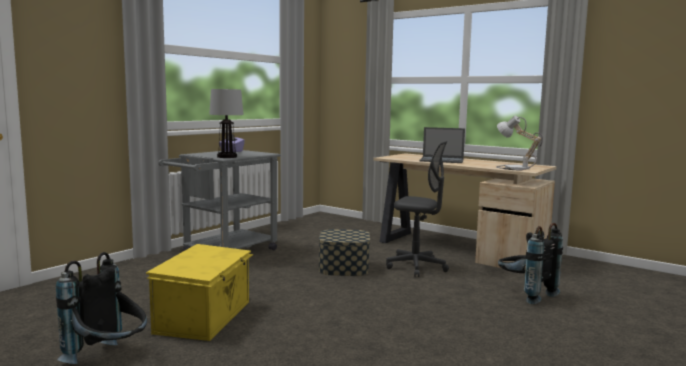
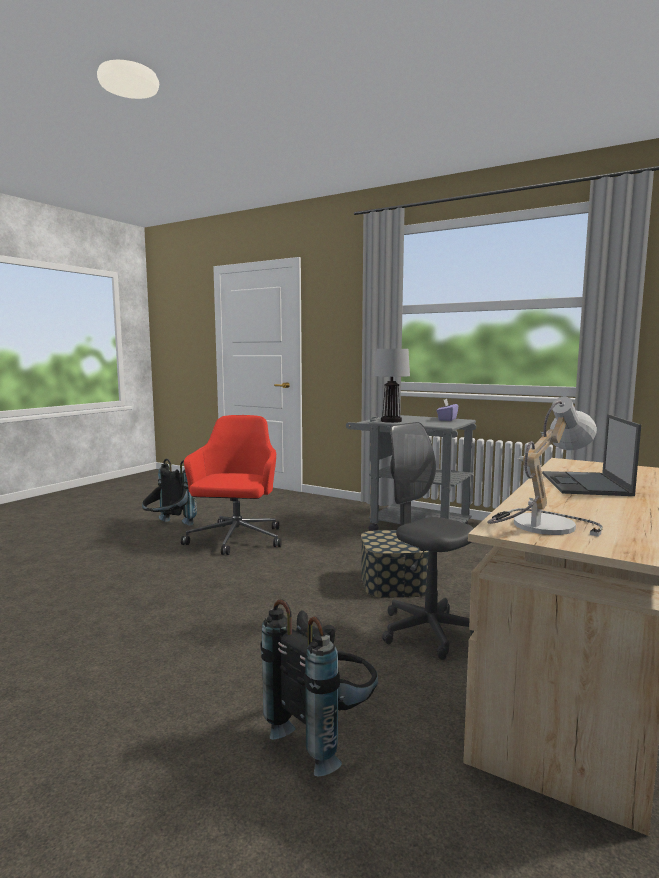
camera: 85 degrees right, 0 degrees up
yellow storage box [146,244,253,341] -> red office chair [181,415,282,555]
grey office chair [386,141,449,277] -> grey office chair turned 120 degrees clockwise [382,422,474,660]

